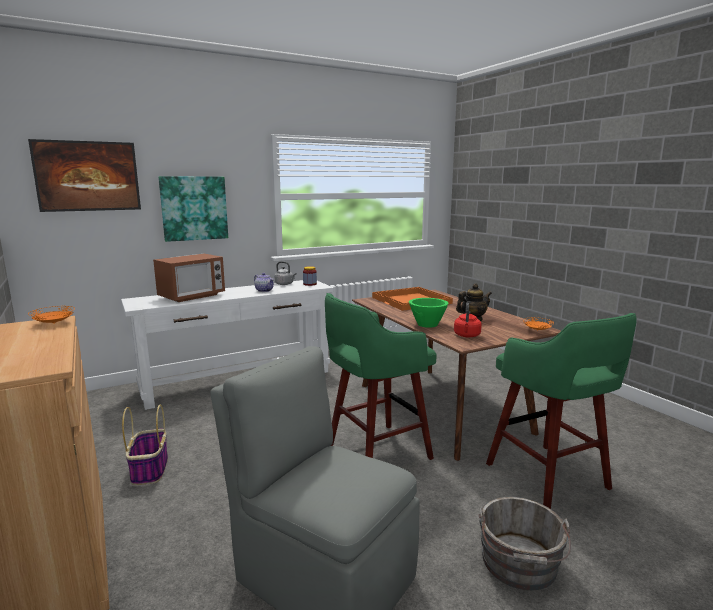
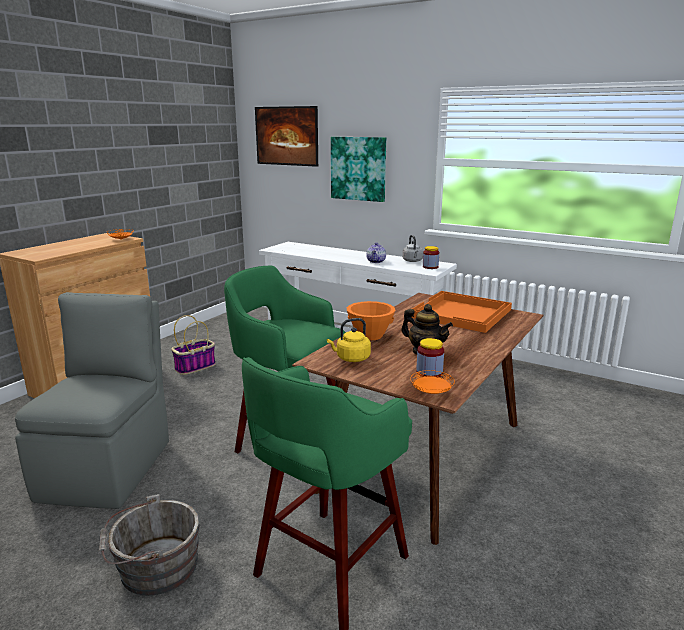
camera: 60 degrees right, 5 degrees up
microwave [153,254,225,302] -> none
green bowl [409,298,449,328] -> orange bowl [347,301,395,340]
red kettle [454,303,482,337] -> yellow kettle [327,318,371,362]
none -> jar [416,338,444,378]

